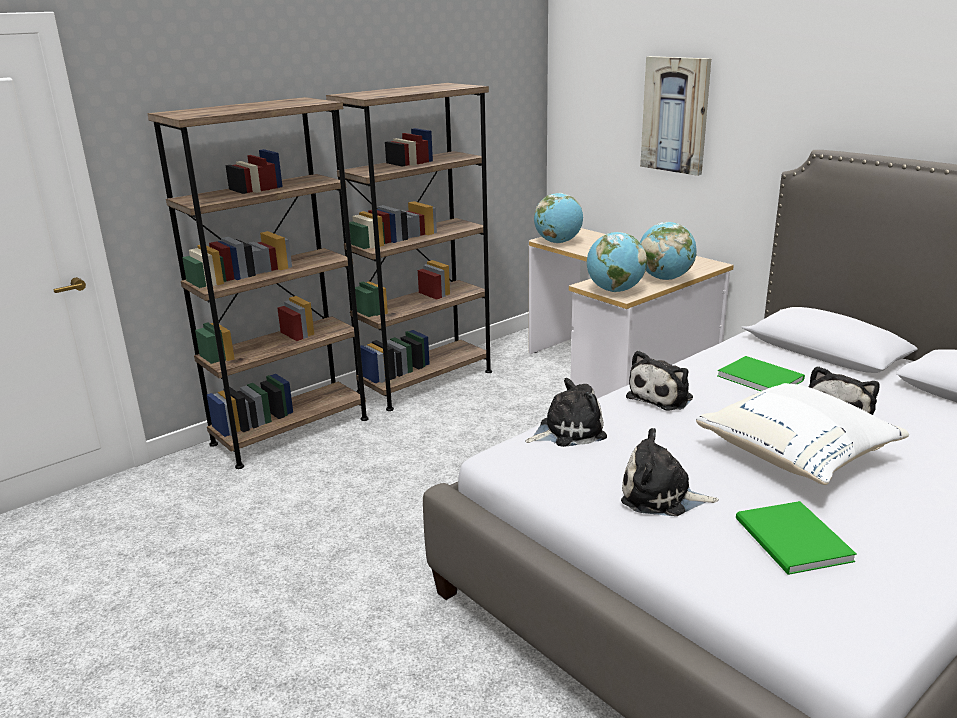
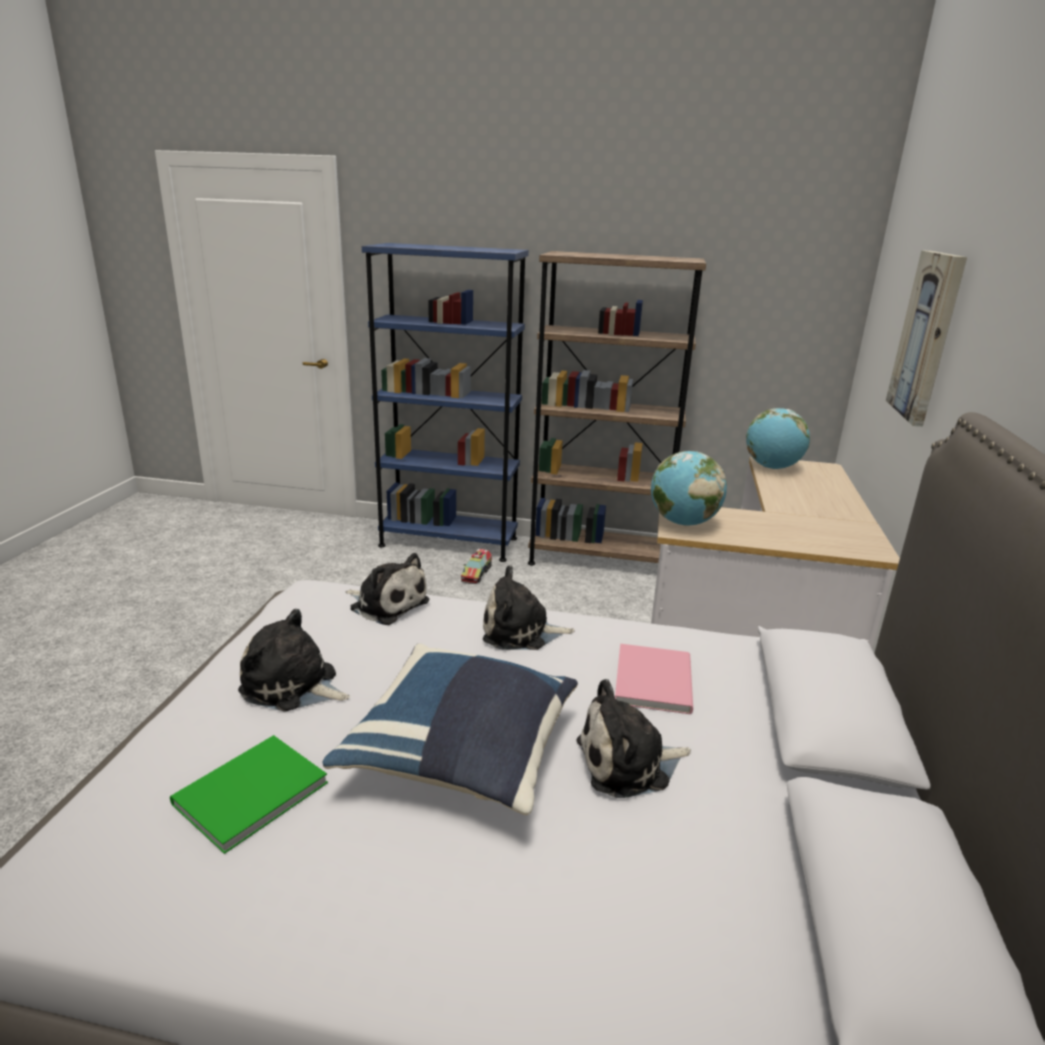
camera: 50 degrees right, 0 degrees up
brown bookcase [148,97,369,469] -> blue bookcase [362,243,529,562]
plush toy [621,428,719,516] -> plush toy turned 45 degrees counterclockwise [238,609,350,711]
globe [640,222,697,280] -> none
white pillow [696,383,909,485] -> blue pillow [323,643,578,815]
green book [718,356,805,391] -> pink book [615,644,693,714]
none -> toy truck [461,548,492,584]

